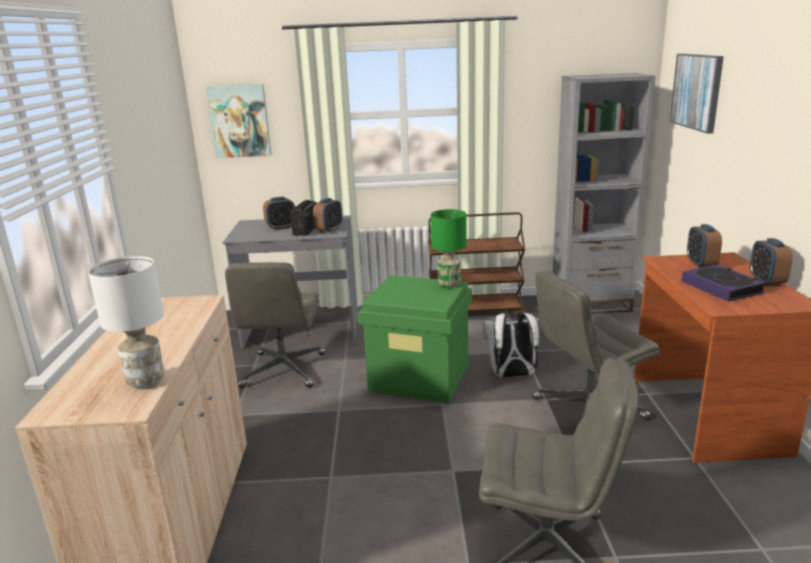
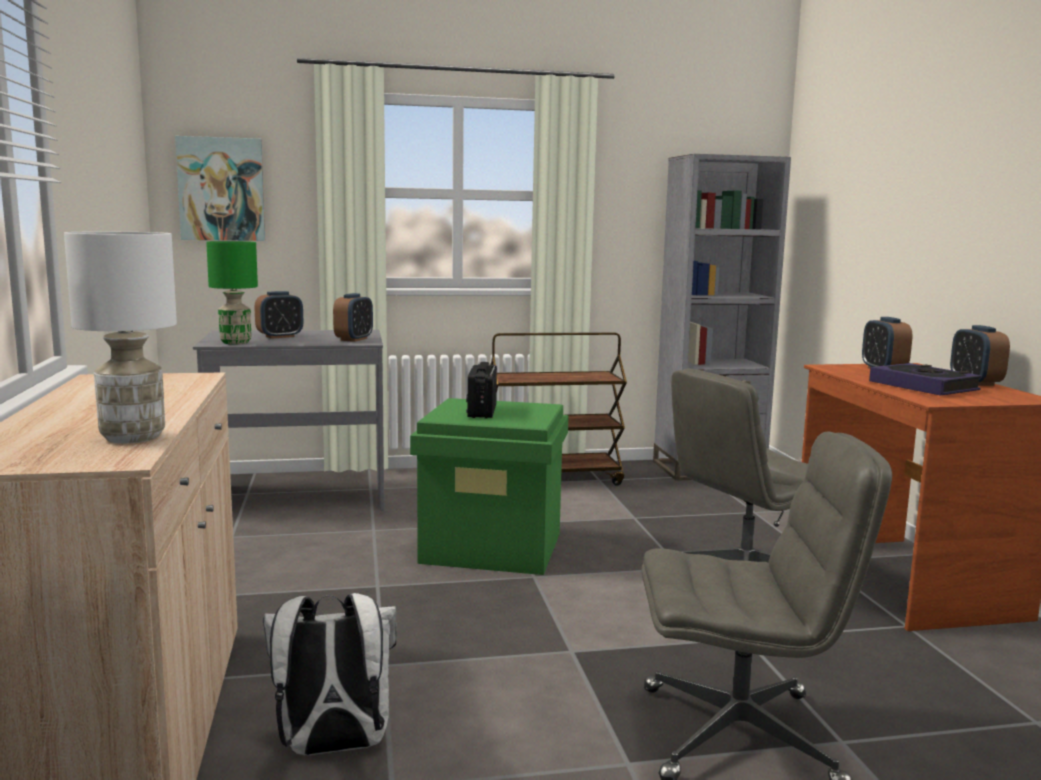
camera: 10 degrees left, 10 degrees down
grey office chair [225,262,325,388] -> none
radio [290,200,317,236] -> radio moved to [466,362,497,418]
green table lamp [431,209,467,288] -> green table lamp moved to [206,241,258,344]
white backpack [483,313,540,378] -> white backpack moved to [263,593,397,755]
picture [670,54,724,134] -> none

